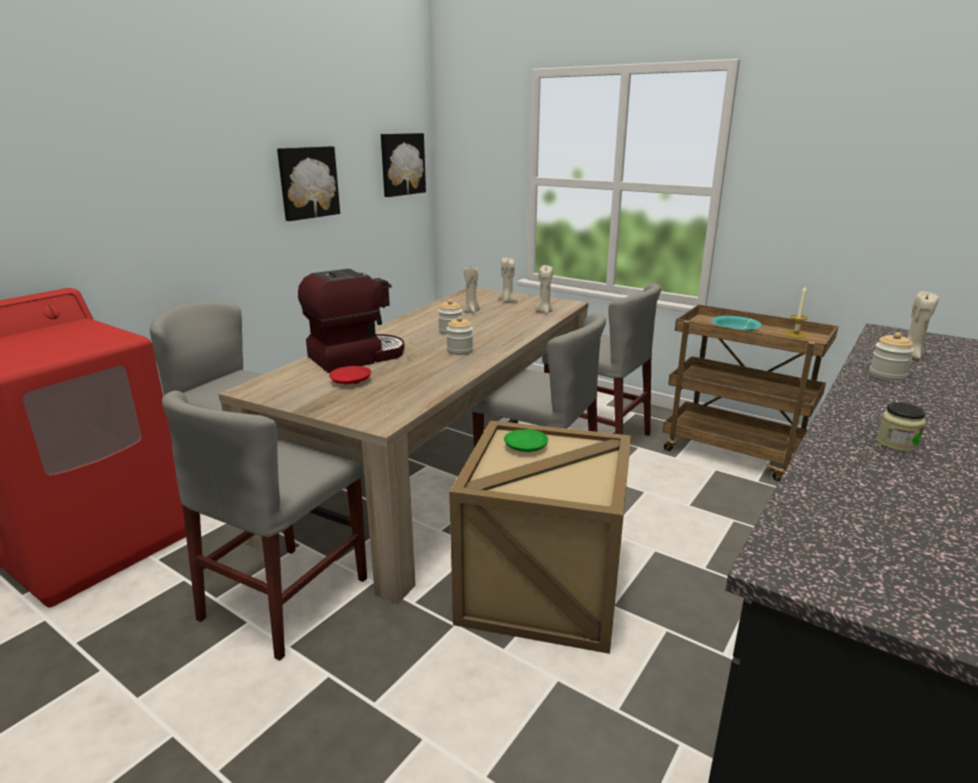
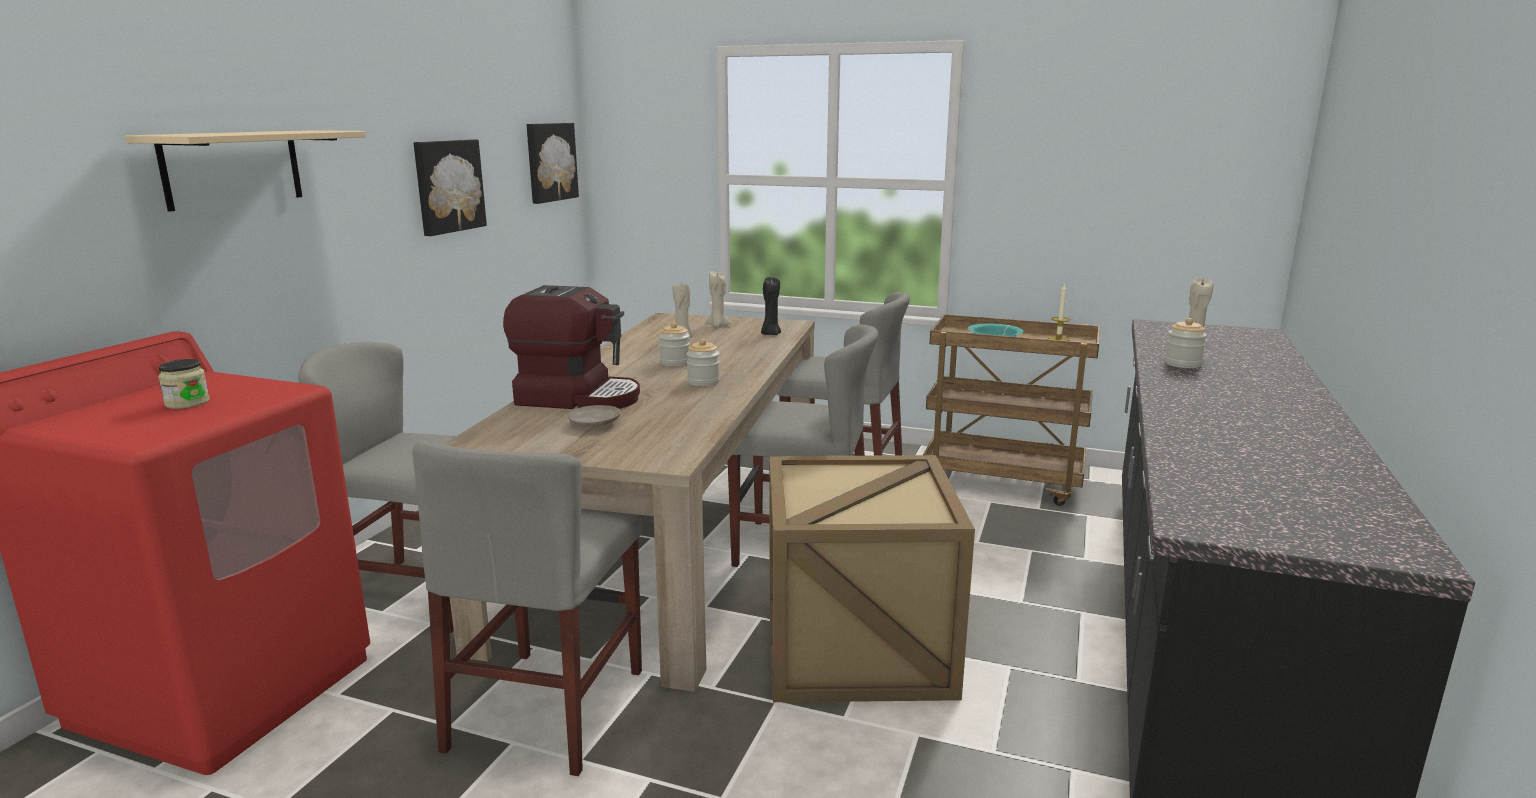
camera: 15 degrees left, 5 degrees down
coffee machine [298,269,405,373] -> coffee machine turned 60 degrees clockwise [503,285,640,409]
red plate [329,366,371,384] -> beige plate [568,405,621,428]
green plate [504,429,548,452] -> none
beige candle [536,265,553,313] -> black candle [761,277,781,335]
jar [876,402,926,452] -> jar moved to [158,359,210,409]
none -> beige shelf [125,130,366,212]

